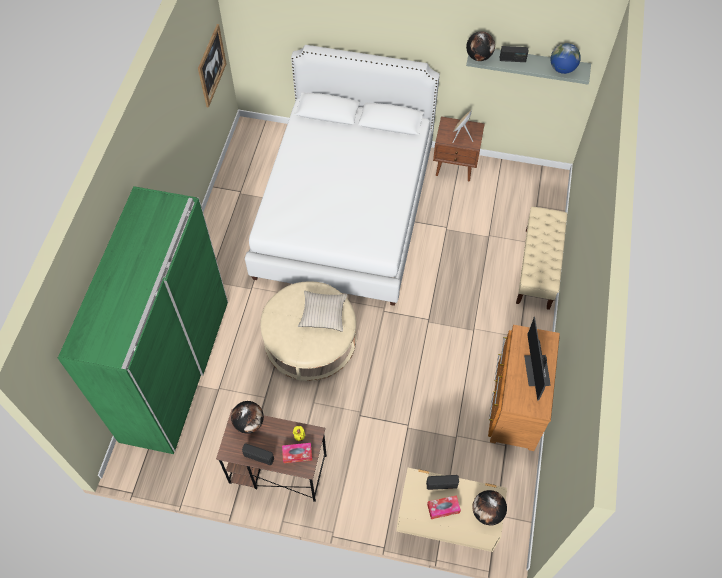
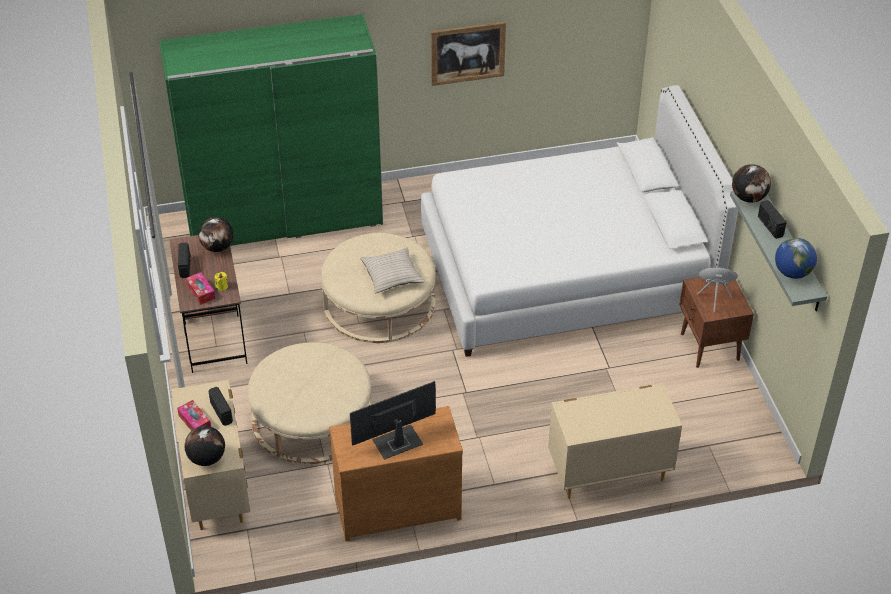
camera: 65 degrees right, 15 degrees down
picture [198,24,226,108] -> picture moved to [431,22,506,86]
beige bench [516,207,567,310] -> beige dresser [548,383,682,499]
none -> beige ottoman [248,342,371,464]

